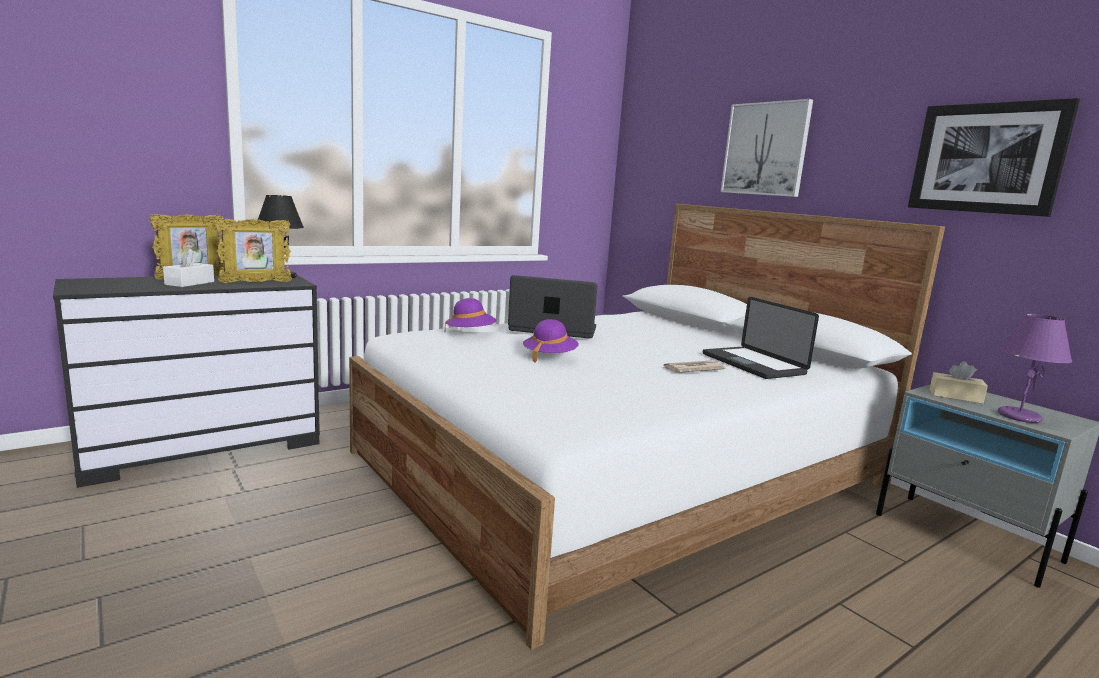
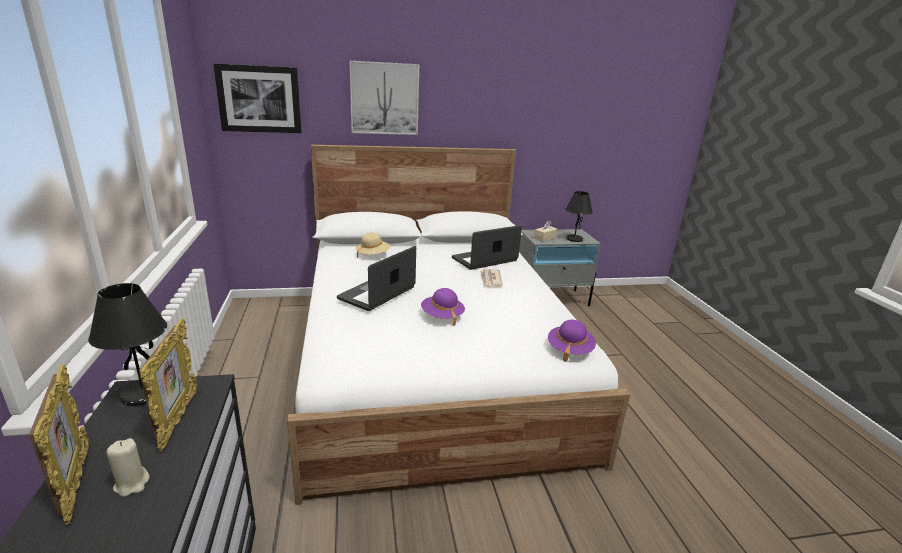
camera: 65 degrees left, 10 degrees up
white tissue box [163,249,214,287] -> beige candle [107,438,149,497]
purple hat [445,298,497,328] -> purple hat moved to [548,320,596,362]
laptop [703,297,819,379] -> laptop turned 150 degrees clockwise [452,225,522,270]
picture [908,98,1080,217] -> picture moved to [213,63,302,133]
purple table lamp [998,314,1072,423] -> black table lamp [565,191,593,242]
none -> beige hat [356,233,390,258]

